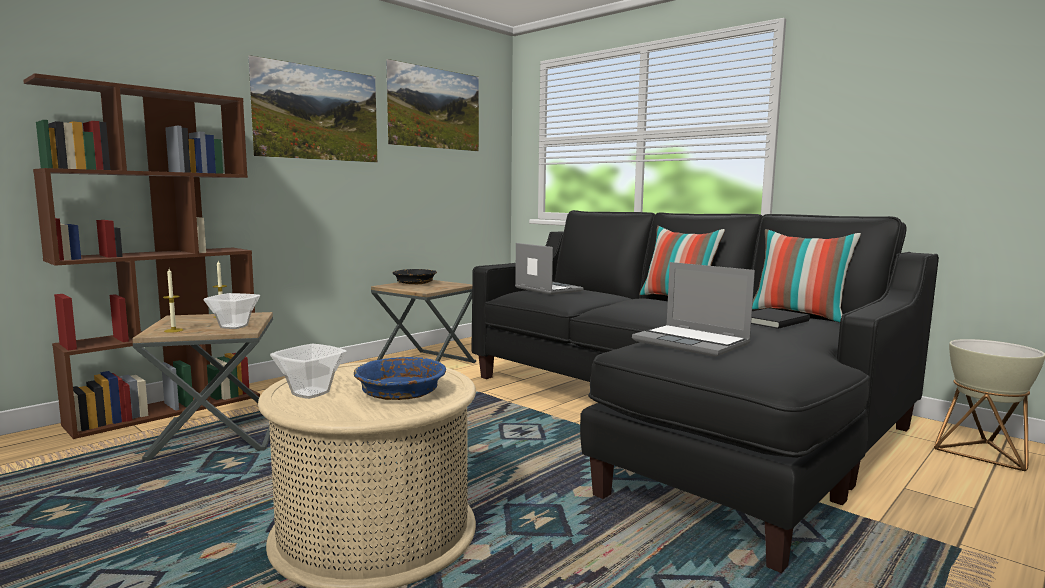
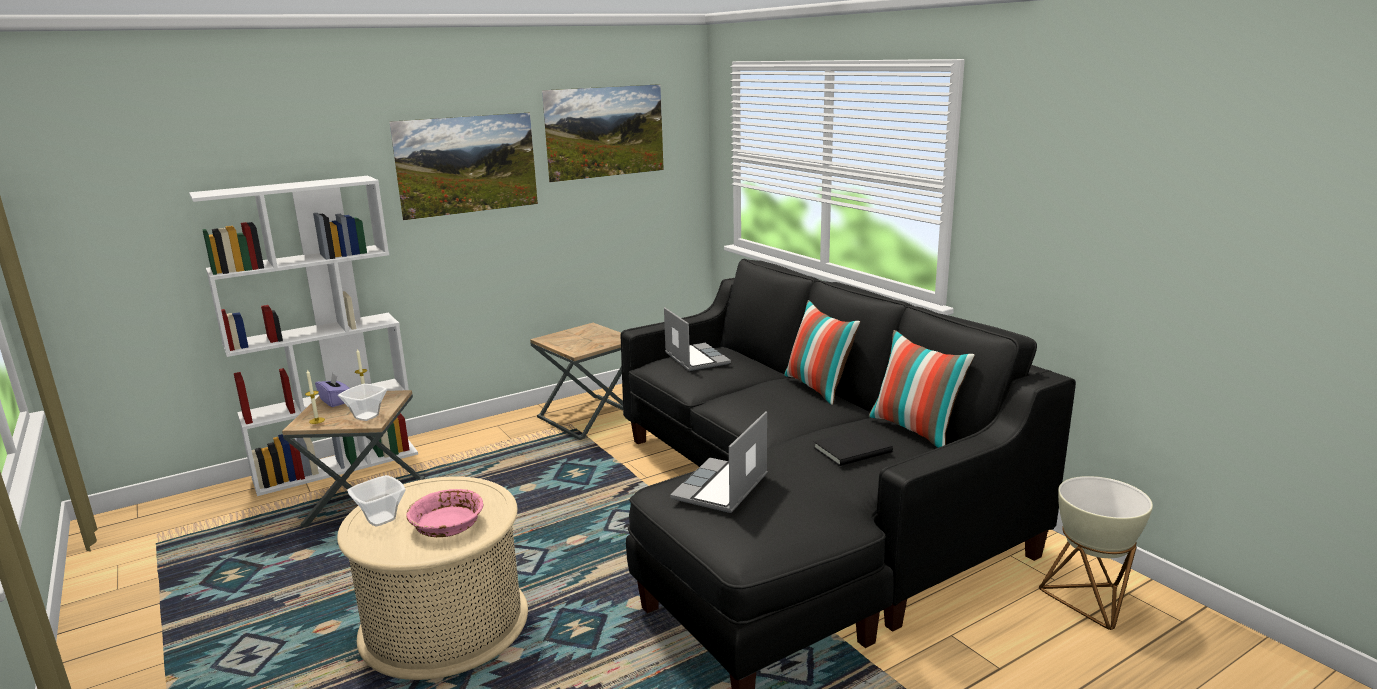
camera: 15 degrees right, 10 degrees up
brown bookcase [23,73,260,439] -> white bookcase [189,176,418,496]
blue bowl [354,357,446,400] -> pink bowl [406,489,483,537]
black bowl [393,269,437,284] -> none
laptop [632,262,755,357] -> laptop turned 60 degrees clockwise [670,411,768,513]
none -> purple tissue box [315,373,350,407]

